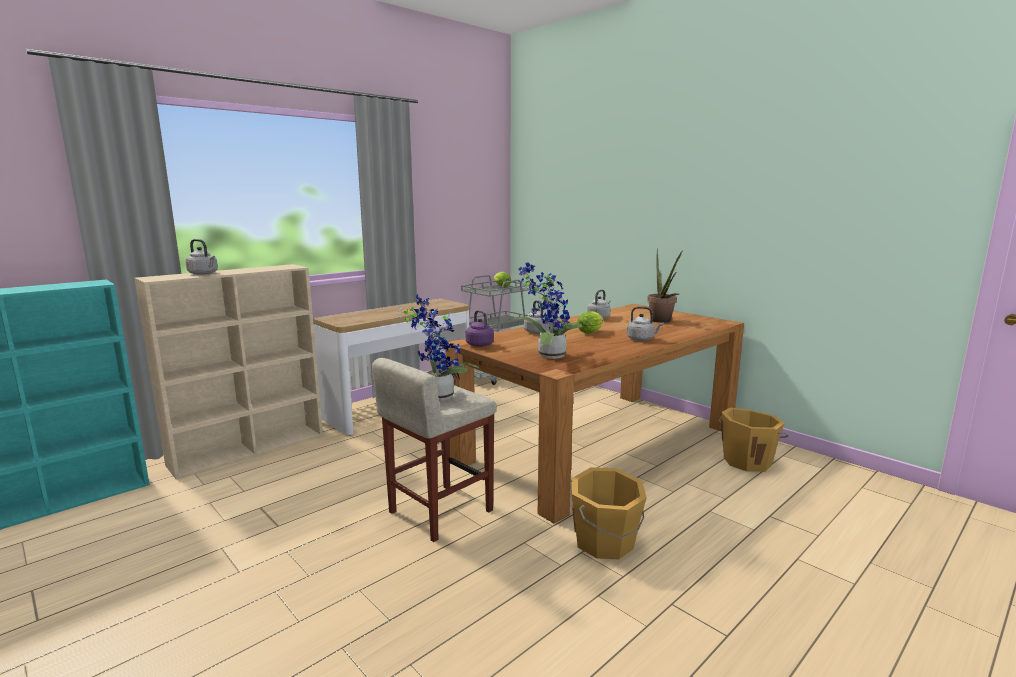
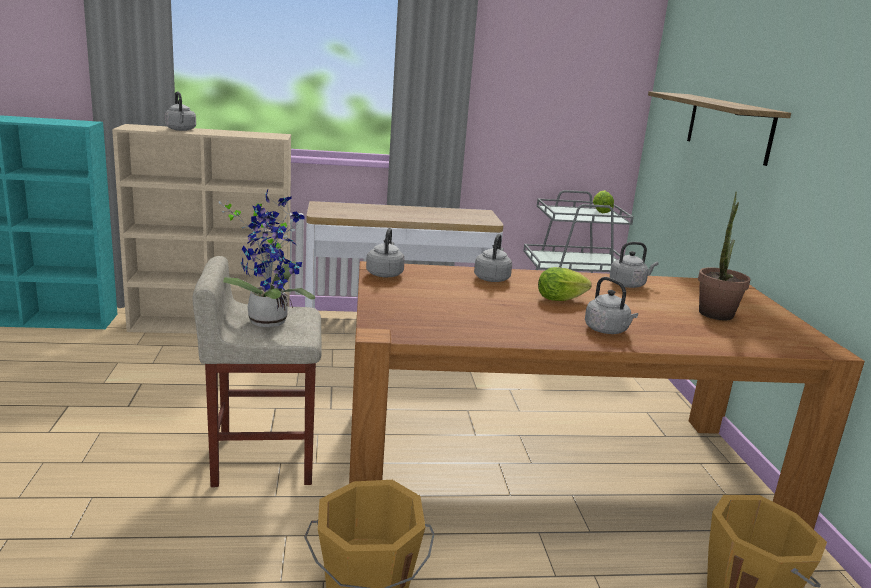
camera: 35 degrees right, 5 degrees up
purple kettle [466,310,494,347] -> grey kettle [366,228,405,277]
potted plant [515,262,583,359] -> none
none -> shelf [648,91,791,166]

